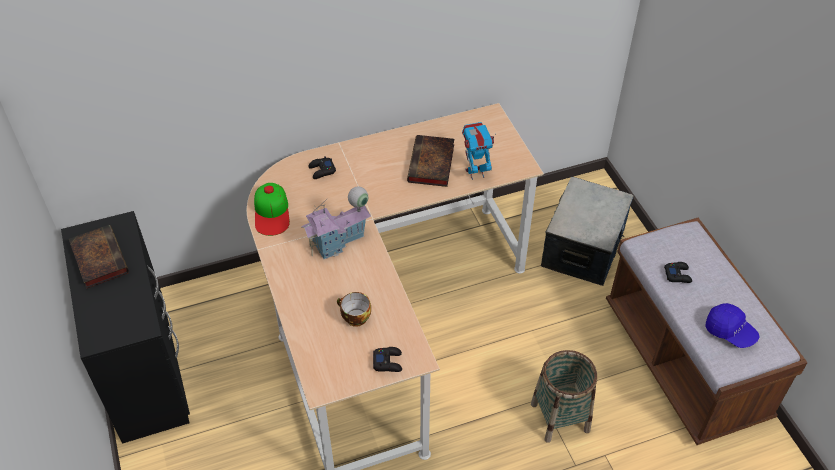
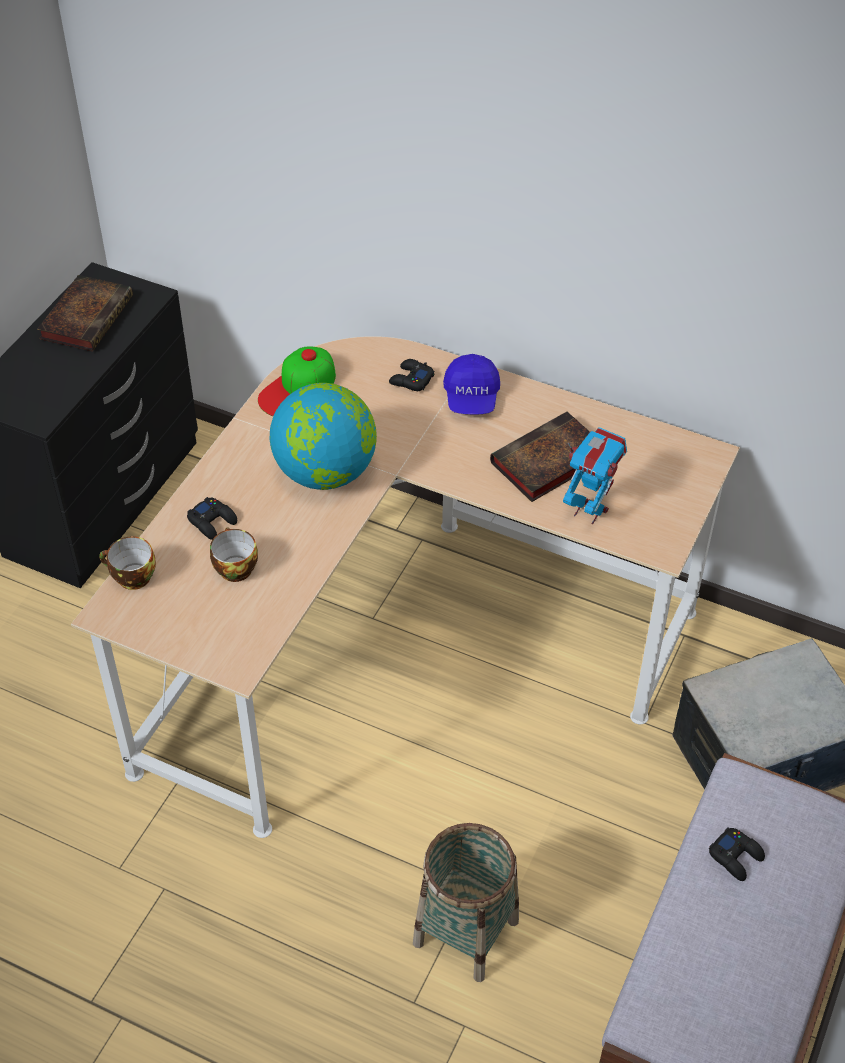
camera: 45 degrees right, 0 degrees up
toy house [301,186,371,259] -> globe [269,383,377,490]
black game controller [373,347,402,372] -> black game controller moved to [187,497,237,540]
blue cap [705,303,759,348] -> blue cap moved to [443,354,500,414]
none -> cup [99,536,156,590]

